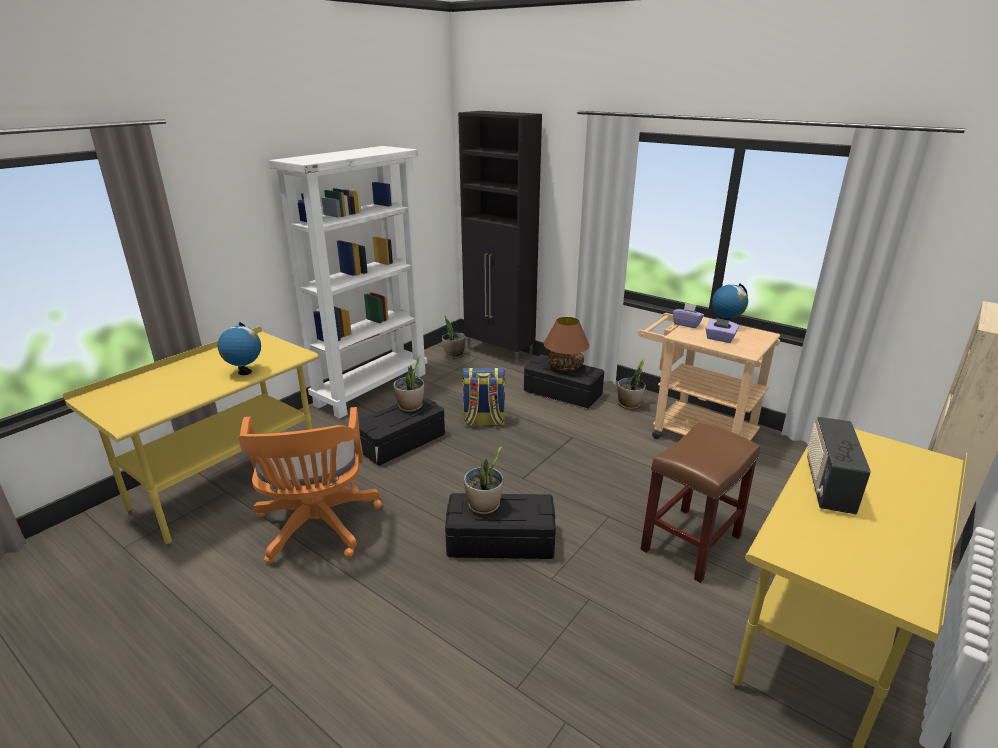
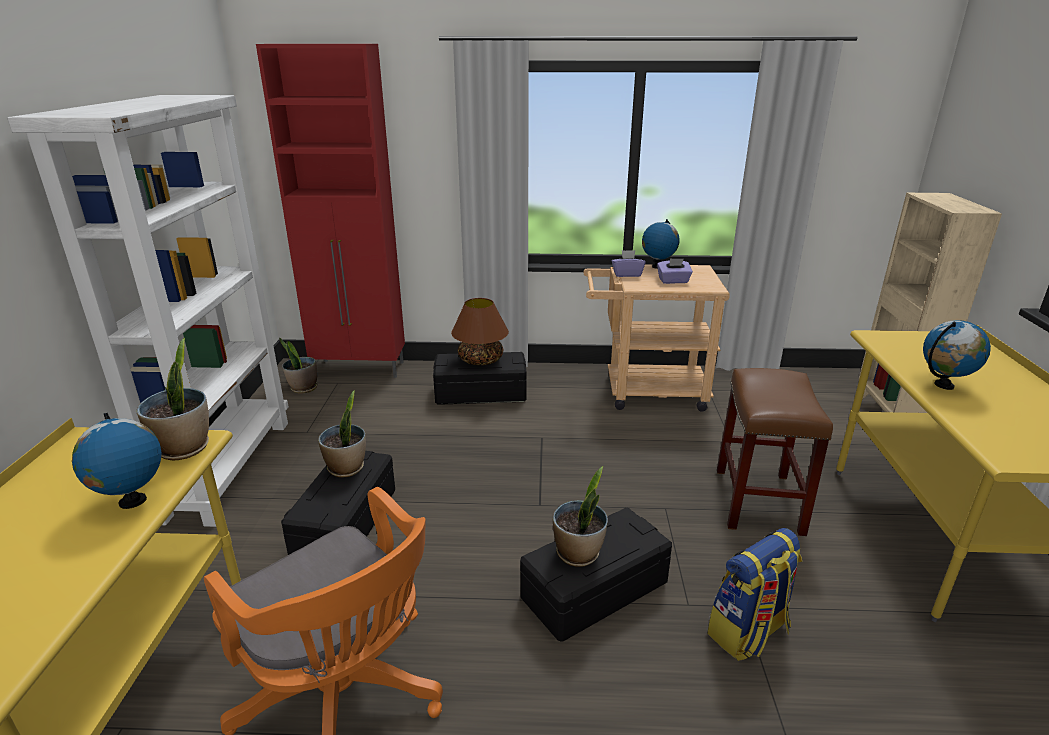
camera: 35 degrees left, 0 degrees up
black cabinet [458,111,542,365] -> red cabinet [256,44,405,378]
backpack [462,368,506,426] -> backpack moved to [707,528,802,661]
potted plant [617,358,646,409] -> potted plant moved to [136,338,209,460]
radio [807,417,871,515] -> globe [923,320,991,390]

